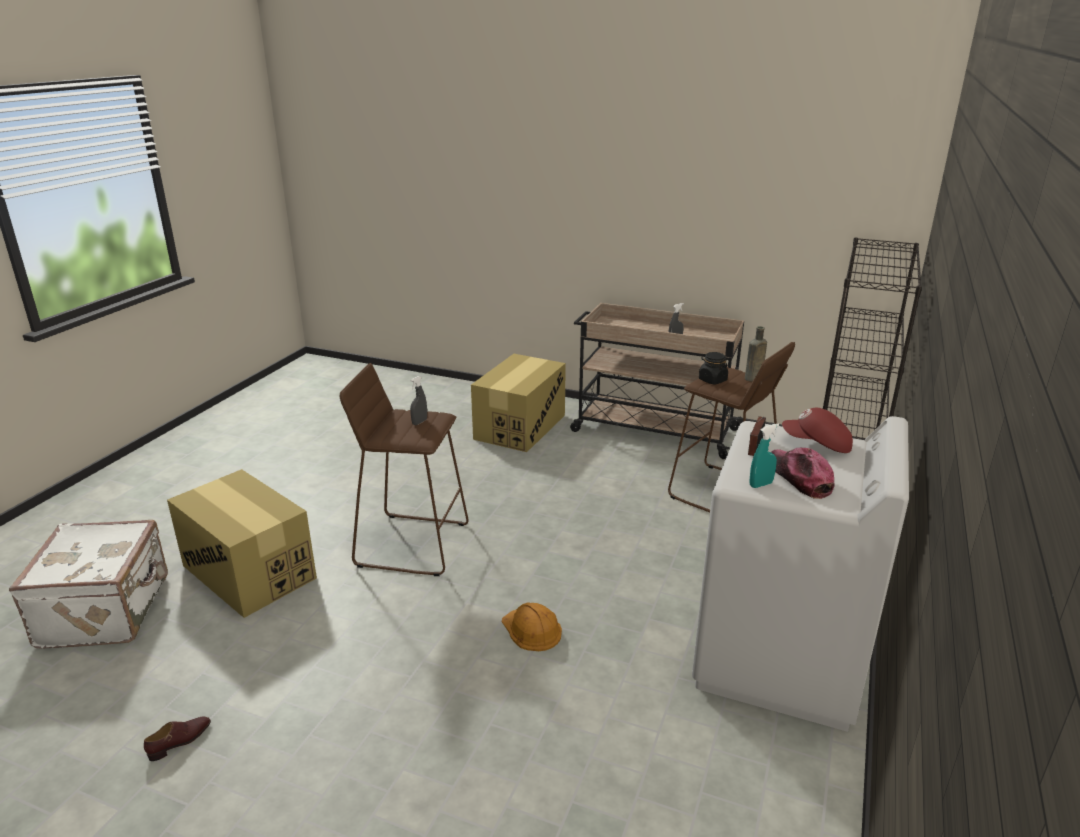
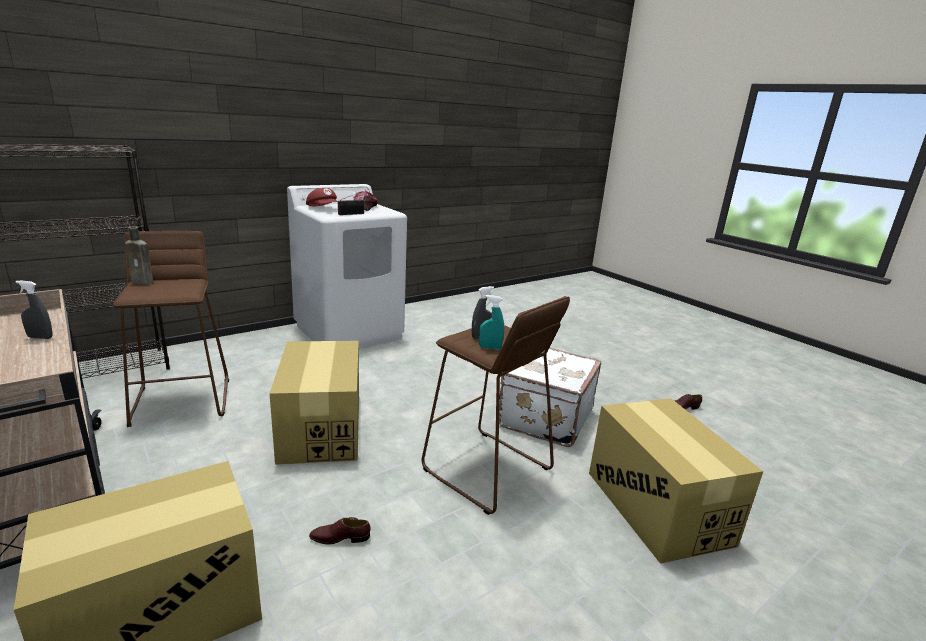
camera: 150 degrees left, 5 degrees down
white suitcase [9,520,168,649] -> white suitcase moved to [499,348,601,447]
orange hard hat [502,602,562,651] -> none
black jar [699,352,728,384] -> none
turquoise spray bottle [750,424,779,488] -> turquoise spray bottle moved to [479,295,504,350]
none -> cardboard box [269,341,359,464]
none -> brown shoe [309,517,371,545]

